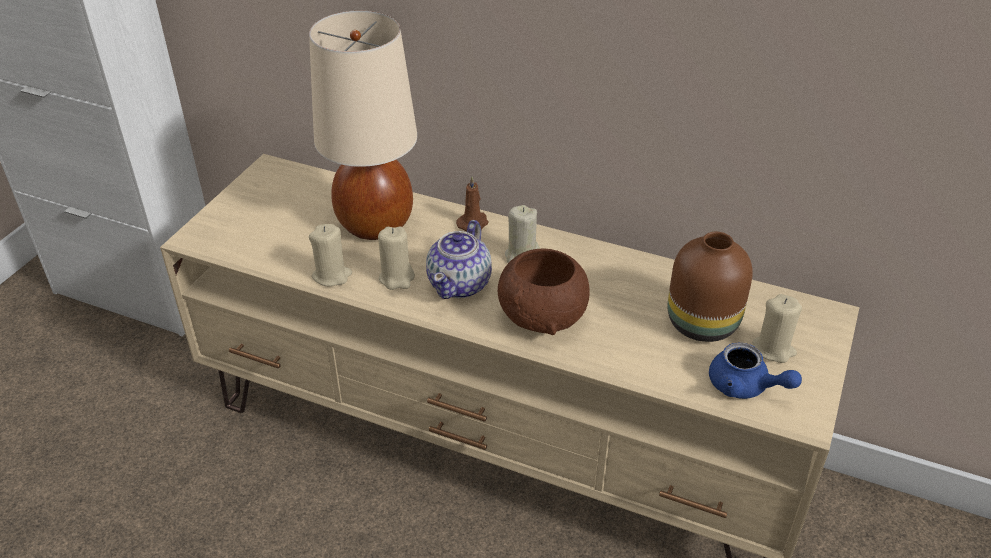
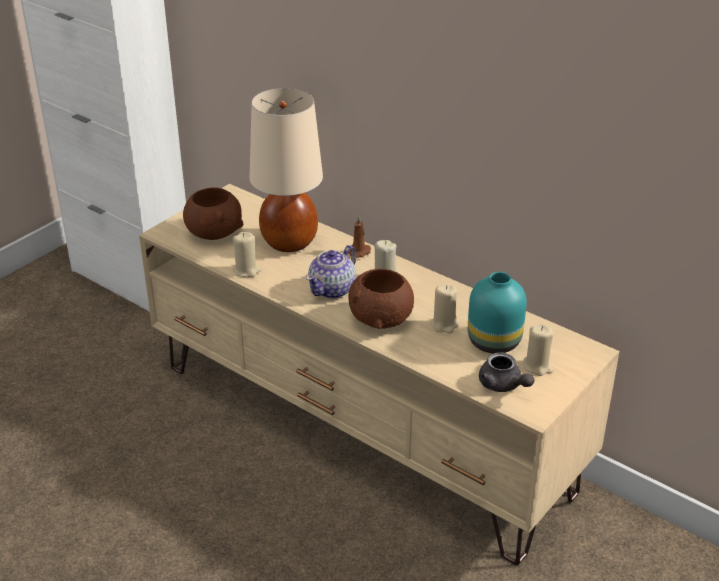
camera: 15 degrees right, 5 degrees down
beige candle [378,226,415,290] -> beige candle moved to [431,284,458,333]
brown vase [668,232,753,342] -> turquoise vase [468,272,527,354]
blue teapot [709,342,802,399] -> grey teapot [479,352,534,392]
none -> brown bowl [183,187,243,240]

